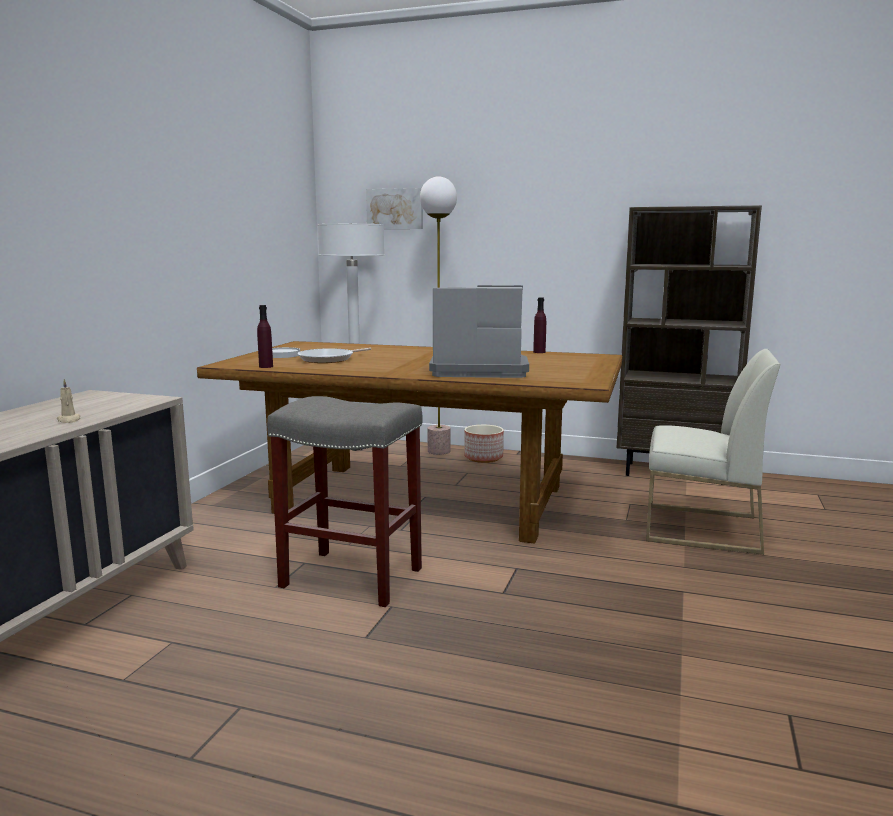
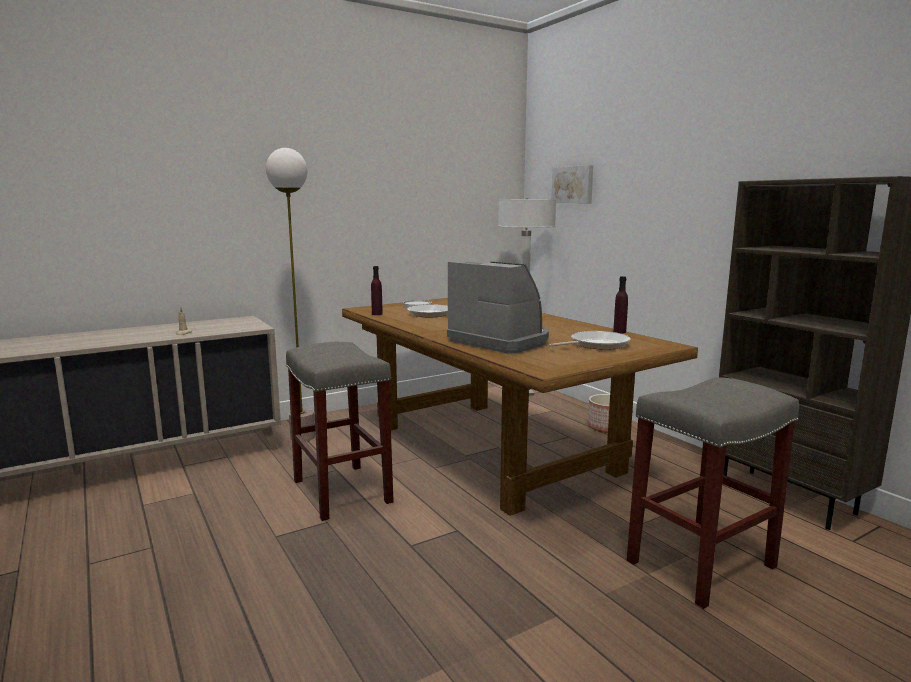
camera: 40 degrees right, 0 degrees up
floor lamp [420,176,457,455] -> floor lamp moved to [266,148,315,441]
white chair [646,349,780,555] -> grey stool [627,377,799,609]
none -> frying pan [548,331,631,350]

